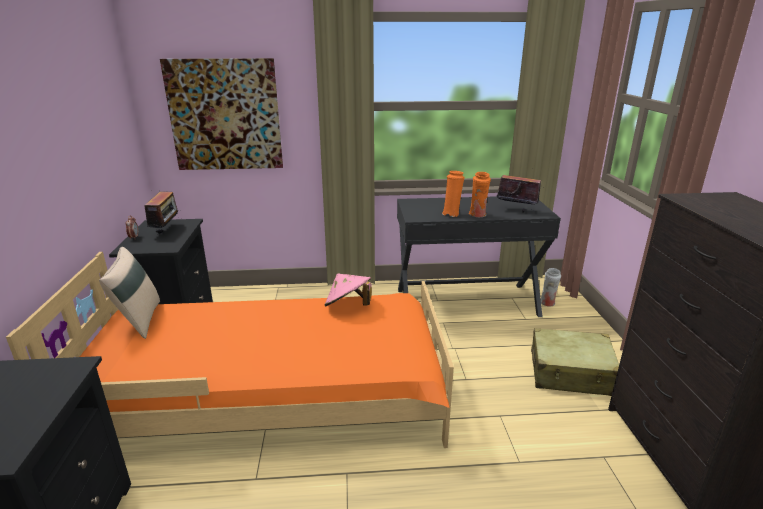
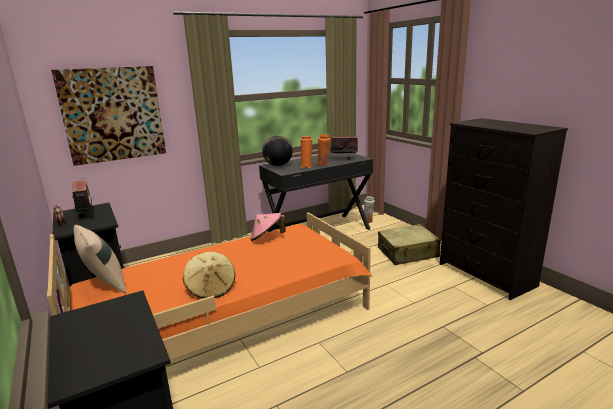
camera: 25 degrees left, 5 degrees down
none -> beige hat [183,252,235,299]
none -> globe [262,135,293,166]

